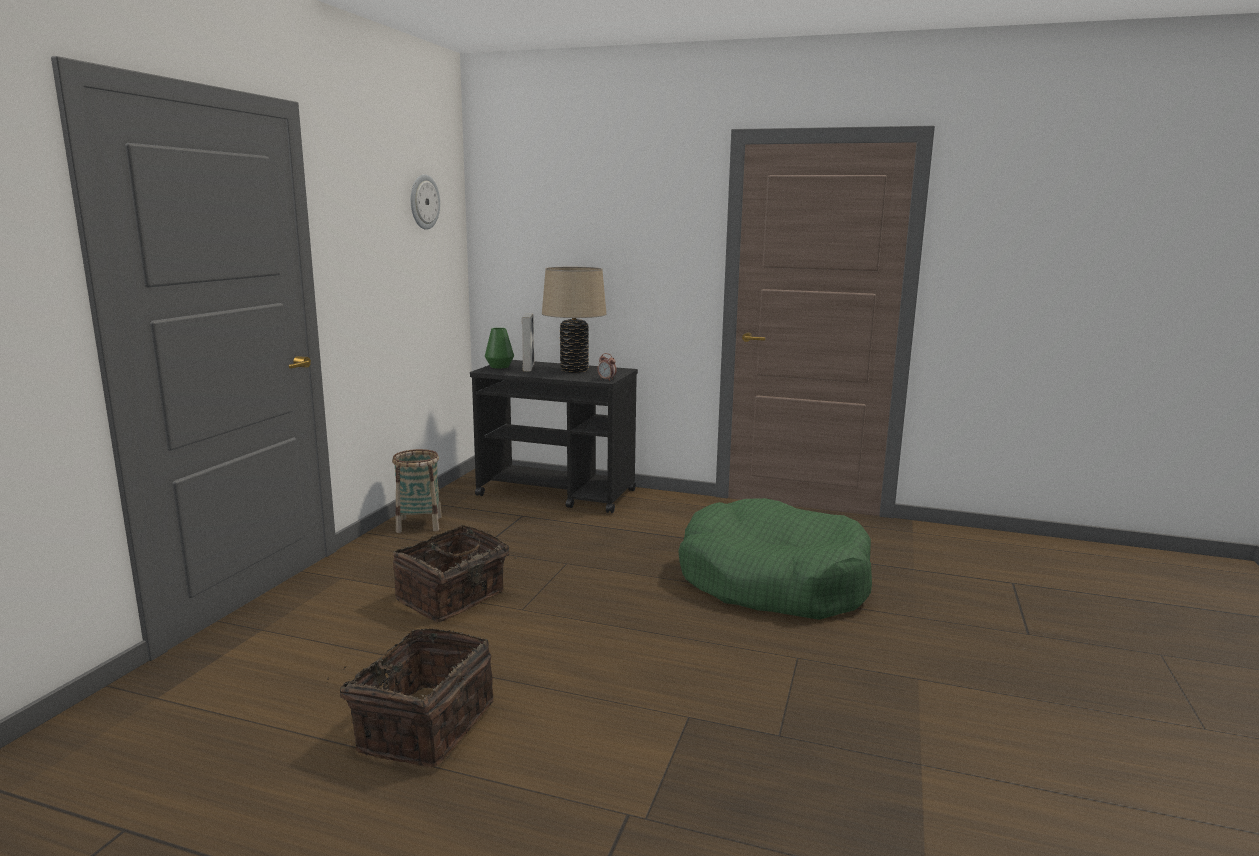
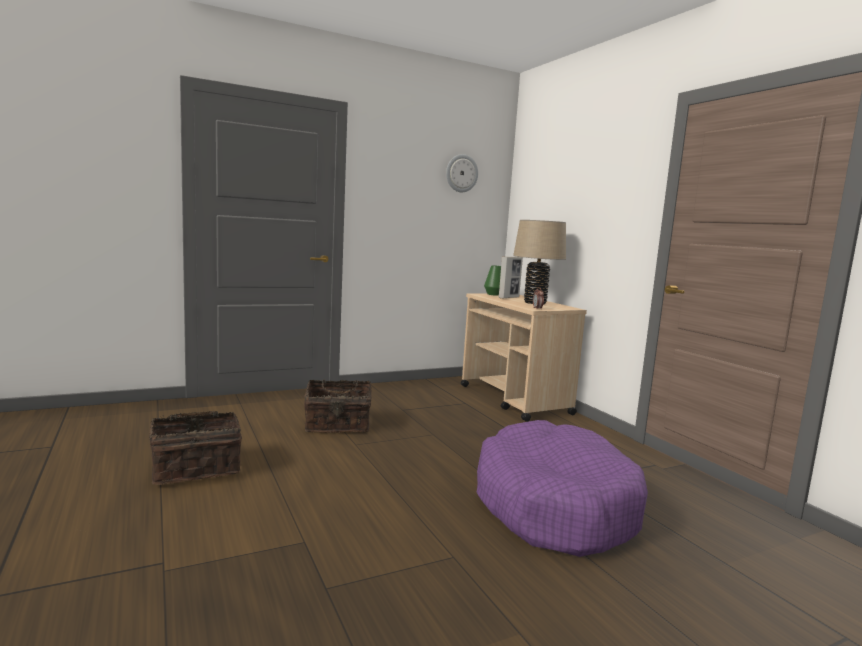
camera: 45 degrees right, 5 degrees down
basket [392,449,442,533] -> none
black cart [470,360,638,513] -> beige cart [461,293,587,422]
green dog bed [678,498,872,620] -> purple dog bed [476,420,648,557]

